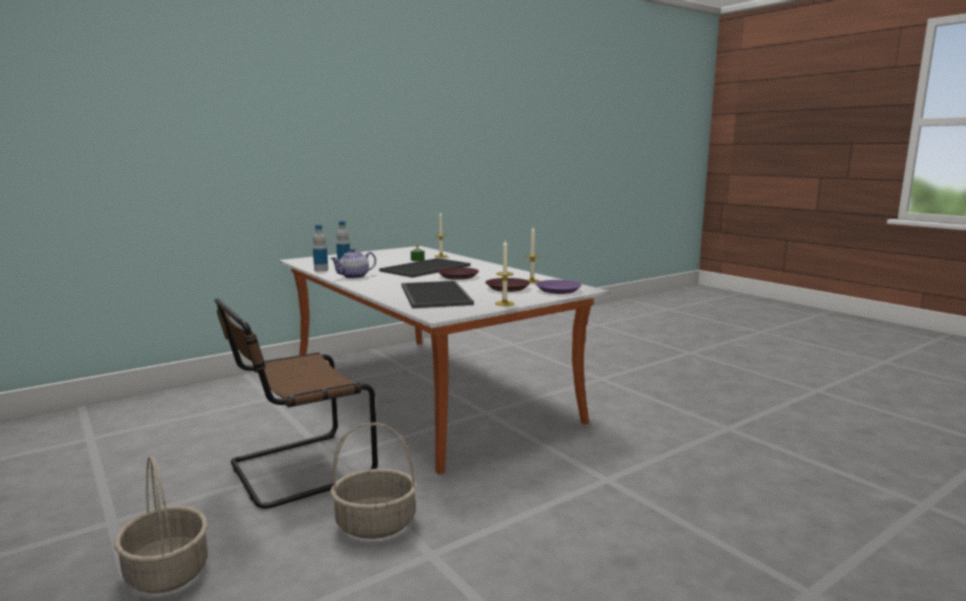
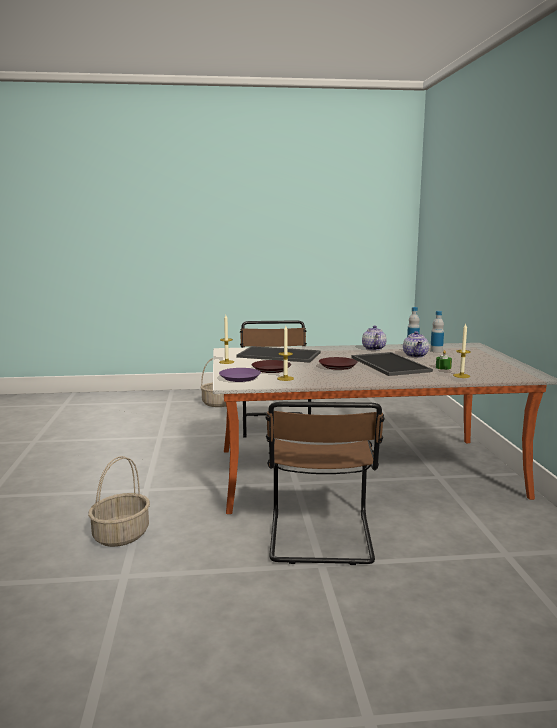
camera: 120 degrees right, 0 degrees up
basket [331,423,417,539] -> basket moved to [88,456,150,547]
none -> brown chair [265,402,385,565]
none -> teapot [403,331,429,358]

